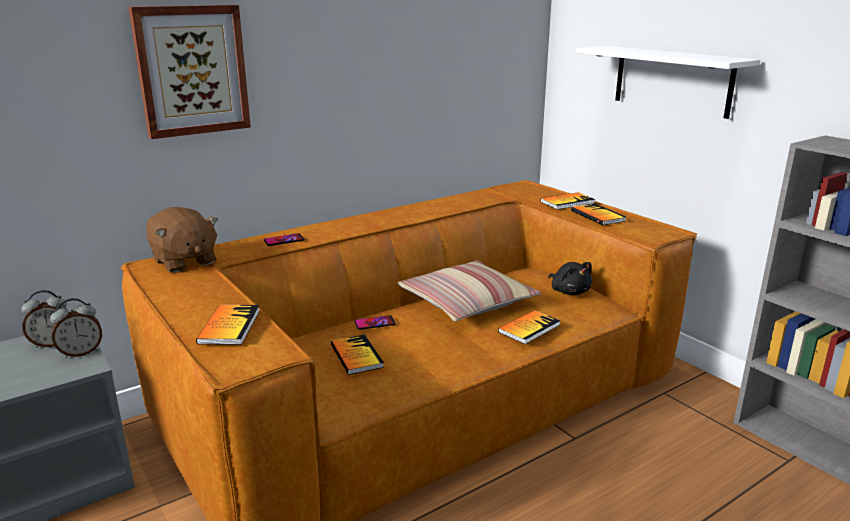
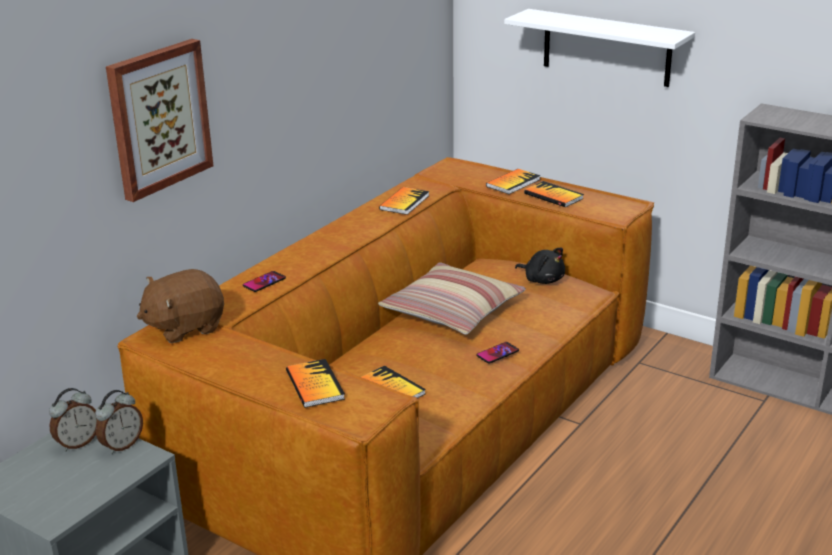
camera: 20 degrees left, 5 degrees up
brown plush toy [146,207,218,273] -> brown plush toy turned 120 degrees clockwise [137,269,224,343]
phone [355,315,396,330] -> phone moved to [477,342,519,363]
book [498,310,560,344] -> book moved to [379,187,429,215]

